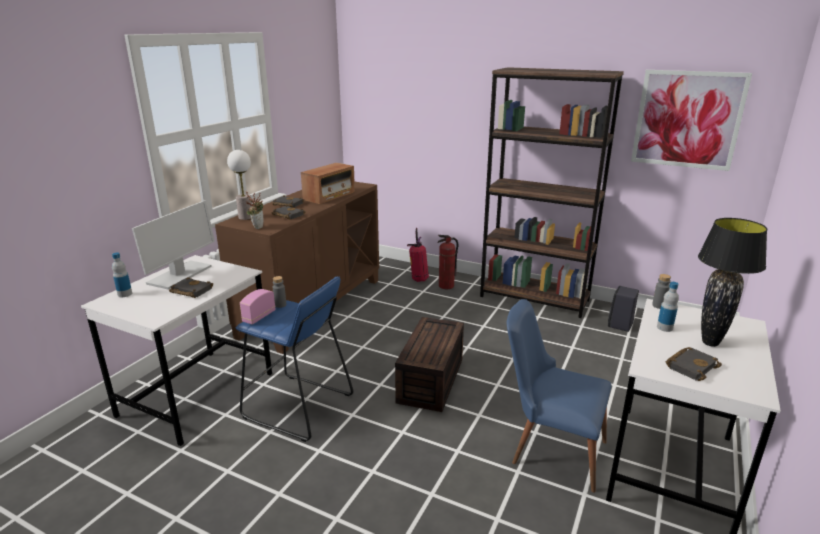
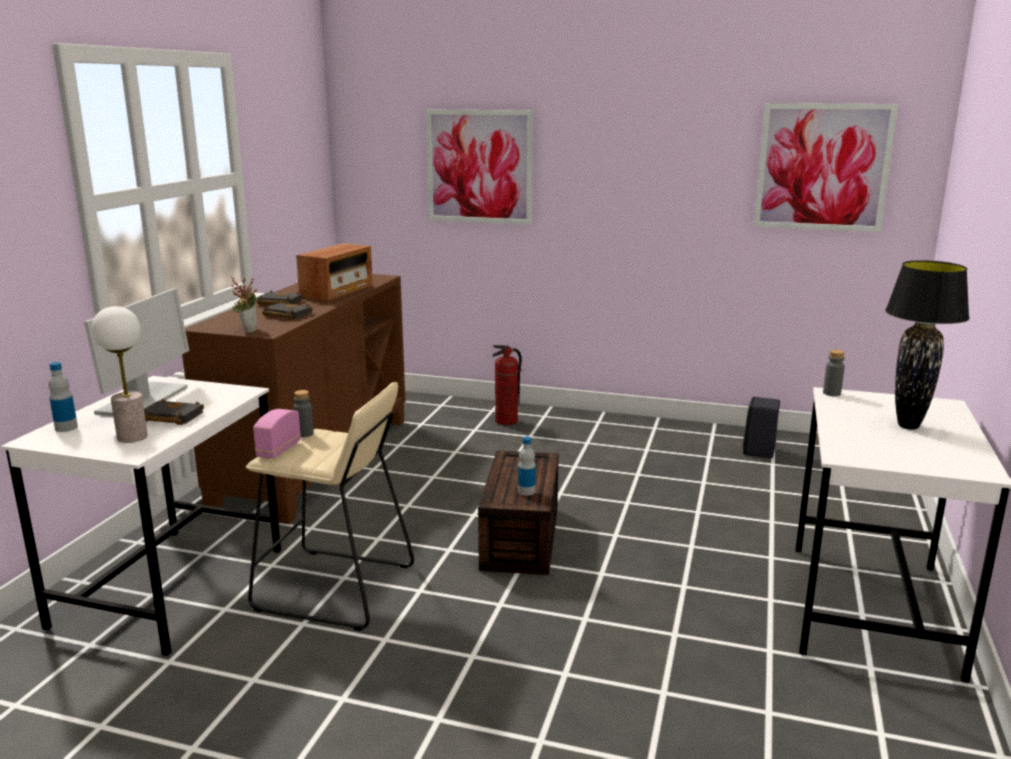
camera: 10 degrees left, 5 degrees down
table lamp [227,150,252,220] -> table lamp moved to [92,306,148,443]
blue stool [236,277,353,442] -> beige stool [246,382,414,631]
fire extinguisher [407,227,429,282] -> none
brown bookcase [480,67,624,318] -> none
blue chair [507,299,612,493] -> none
bottle [657,282,679,332] -> bottle moved to [518,436,536,496]
black book [666,347,722,381] -> none
none -> picture [426,109,533,225]

